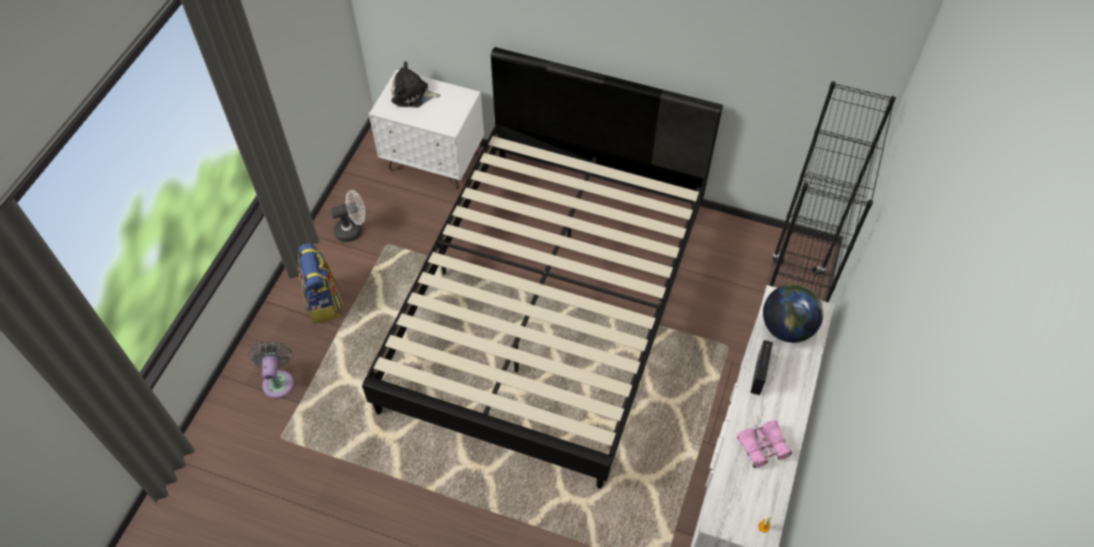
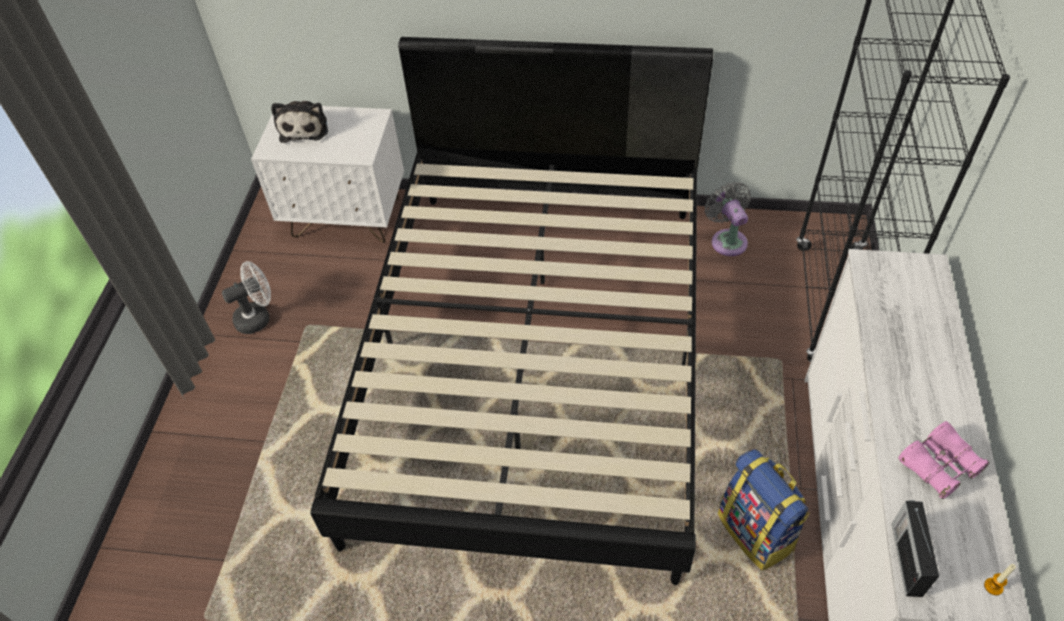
camera: 10 degrees left, 5 degrees down
grey fan [248,341,294,399] -> grey fan moved to [705,182,751,256]
backpack [298,243,343,324] -> backpack moved to [718,449,810,570]
plush toy [391,61,441,108] -> plush toy turned 90 degrees counterclockwise [271,101,328,143]
radio [750,340,773,395] -> radio moved to [892,500,939,597]
globe [763,284,823,343] -> none

